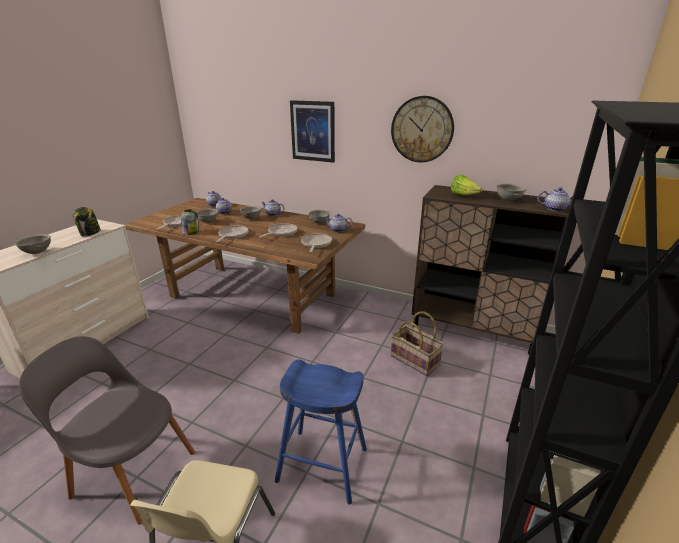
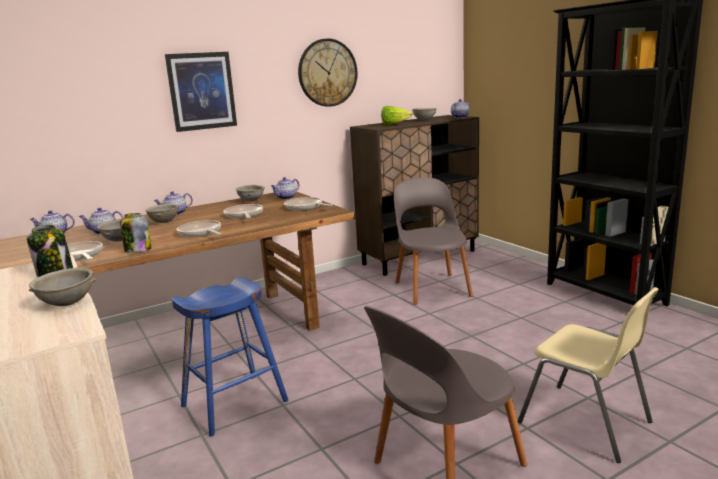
camera: 55 degrees left, 10 degrees down
blue stool [275,360,367,505] -> blue stool moved to [172,277,288,437]
basket [391,311,444,376] -> grey chair [394,177,473,305]

